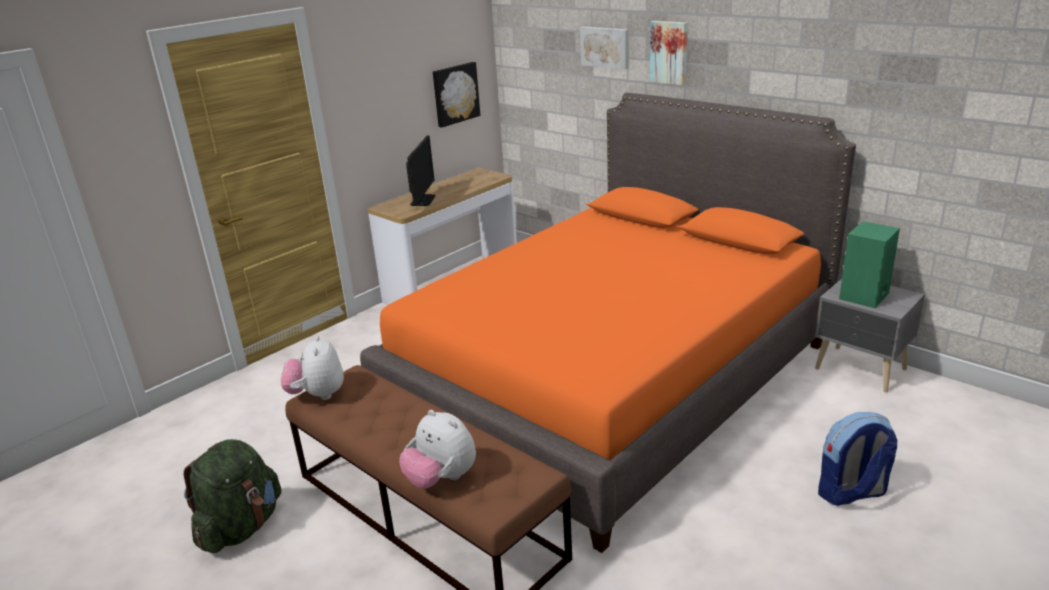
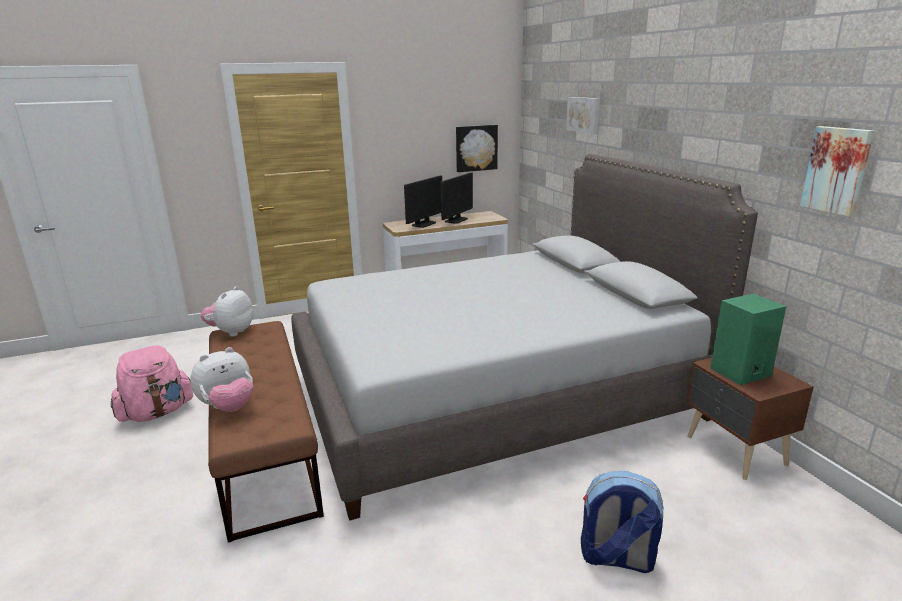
camera: 25 degrees right, 5 degrees down
green backpack [184,439,281,553] -> pink backpack [110,345,193,422]
orange bed [360,93,856,553] -> grey bed [291,154,758,521]
plush toy [399,410,476,489] -> plush toy turned 105 degrees counterclockwise [190,347,253,412]
picture [650,21,688,85] -> picture moved to [800,126,875,216]
grey nightstand [815,279,925,392] -> brown nightstand [687,358,814,480]
none -> monitor [441,172,473,224]

